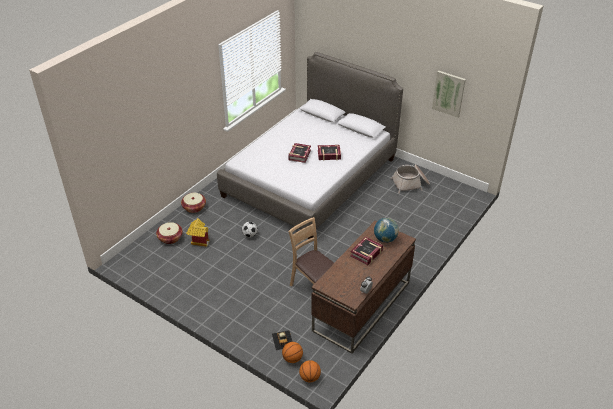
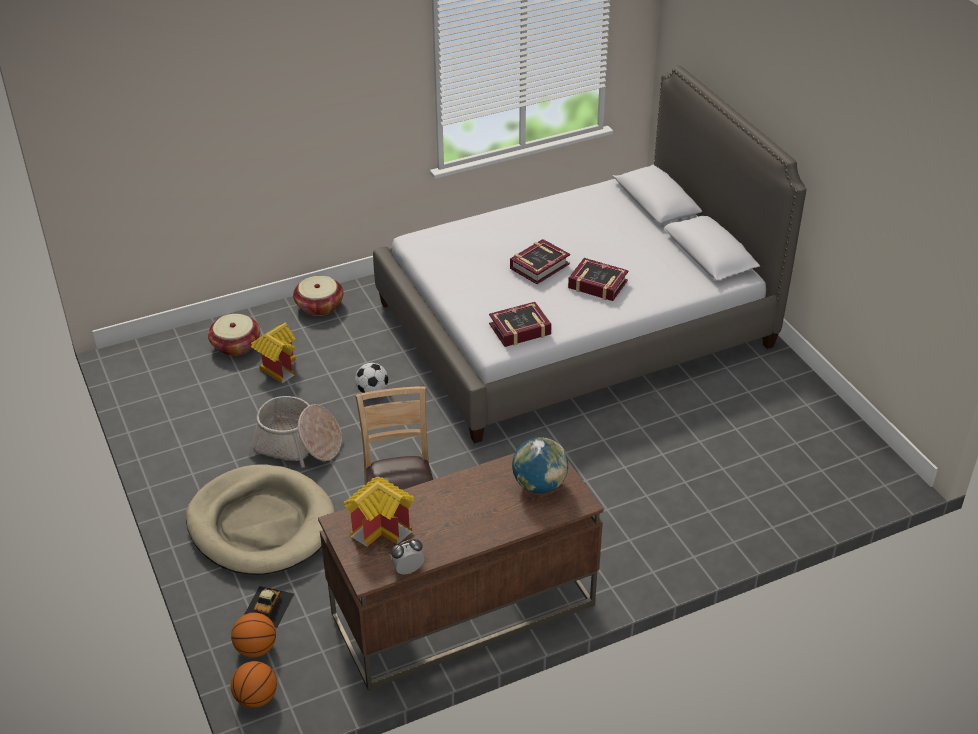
camera: 30 degrees right, 0 degrees up
book [350,236,383,265] -> book moved to [489,302,552,347]
basket [391,164,430,194] -> basket moved to [248,396,342,468]
picture [432,70,466,118] -> none
none -> beige dog bed [186,464,335,575]
none -> toy house [343,477,414,547]

